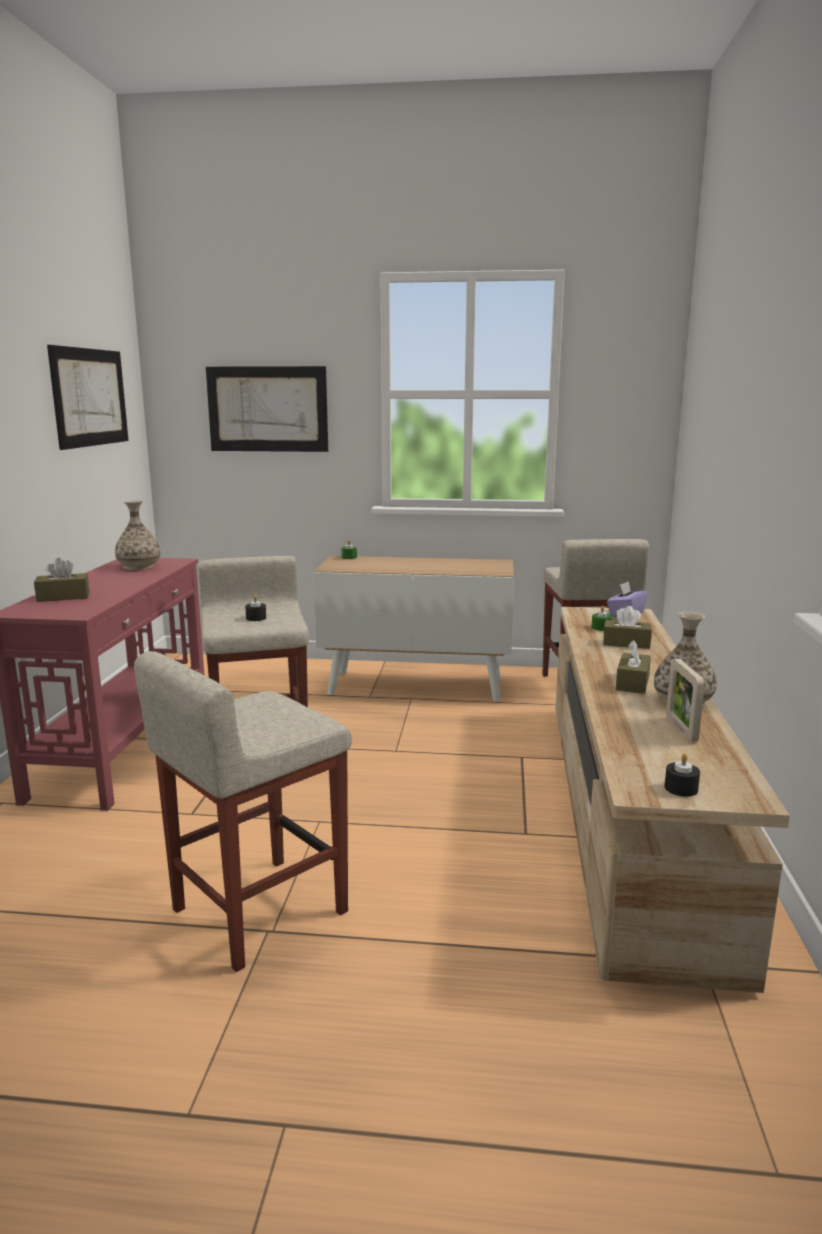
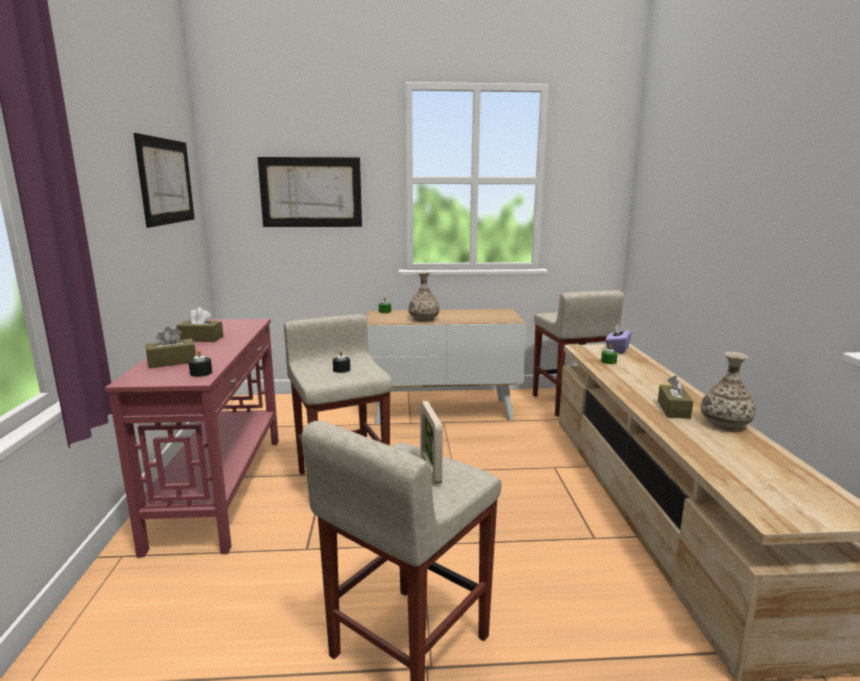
camera: 10 degrees left, 0 degrees up
vase [115,500,161,570] -> vase moved to [408,272,440,322]
brown tissue box [603,606,652,649] -> brown tissue box moved to [176,307,223,342]
black candle [664,753,700,797] -> black candle moved to [189,349,212,377]
picture frame [666,659,705,742] -> picture frame moved to [420,401,443,484]

